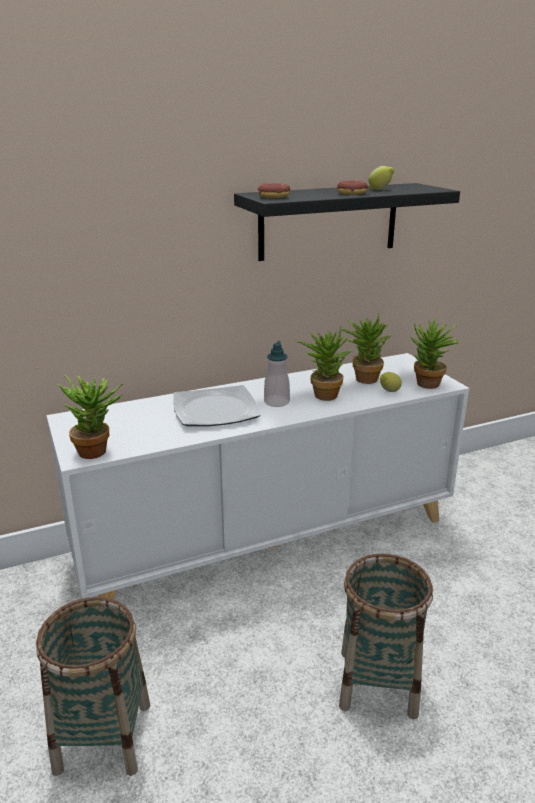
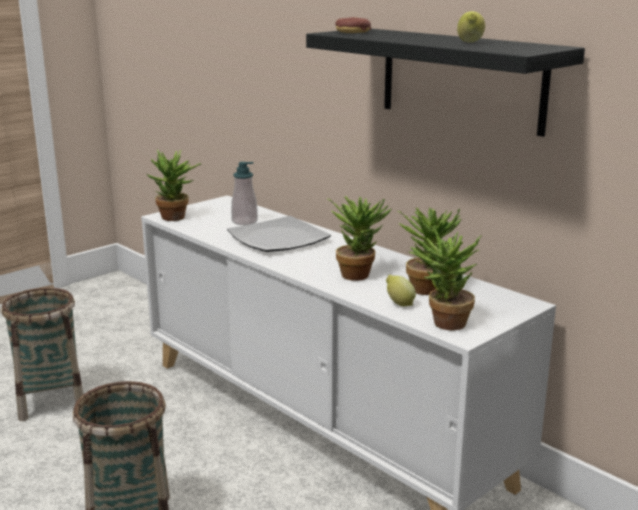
camera: 70 degrees right, 5 degrees down
soap dispenser [264,341,290,407] -> soap dispenser moved to [231,162,258,225]
donut [337,180,368,195] -> none

